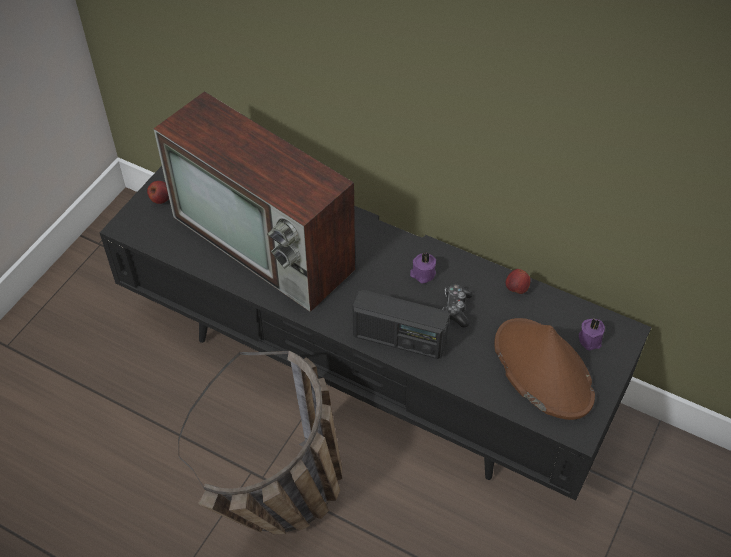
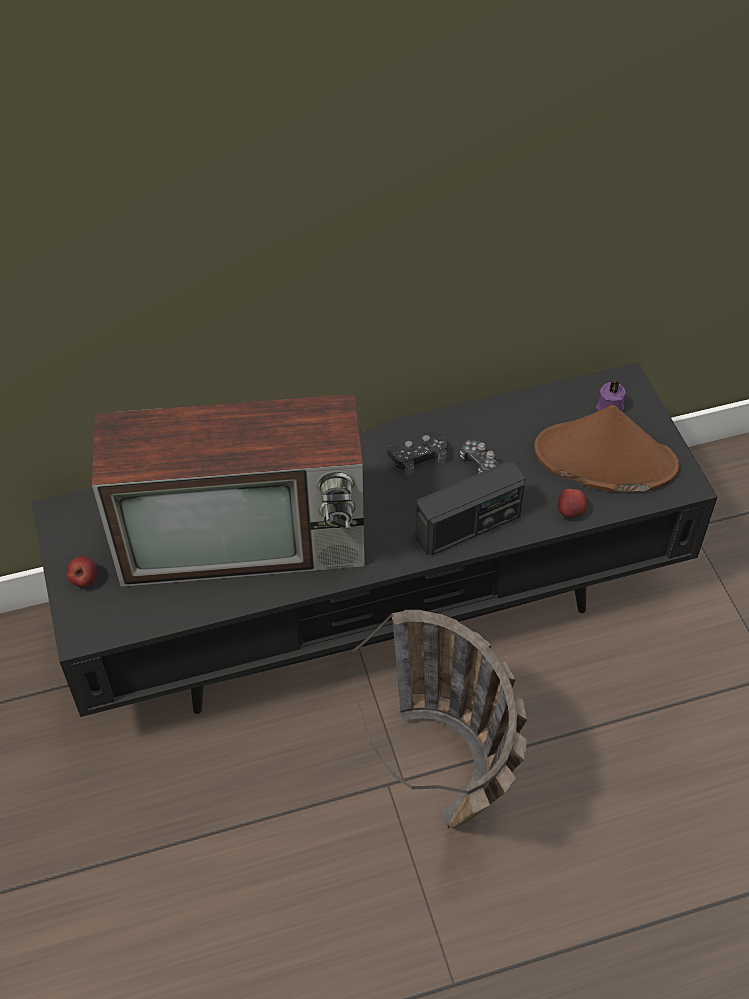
camera: 45 degrees left, 0 degrees up
purple candle [410,252,436,283] -> black game controller [388,431,447,477]
apple [506,269,531,294] -> apple moved to [558,489,587,518]

